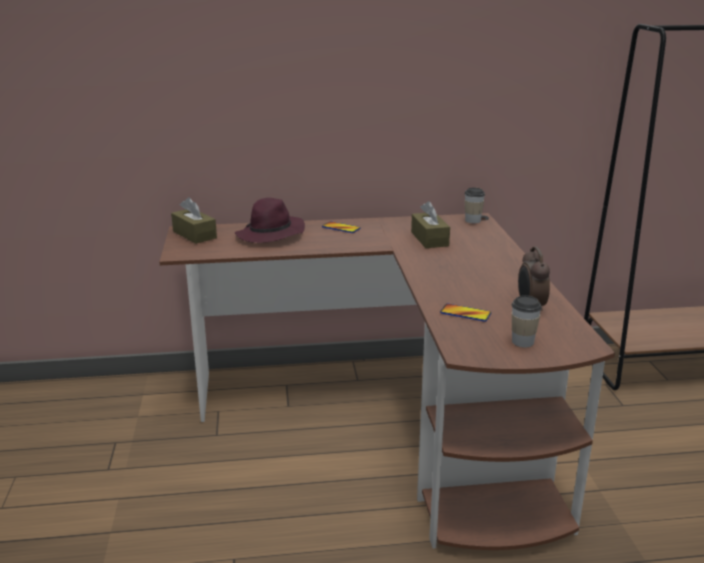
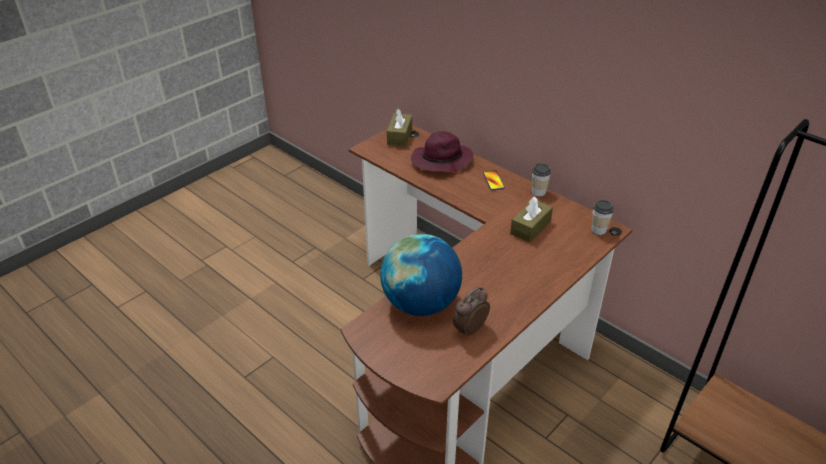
camera: 50 degrees right, 15 degrees up
phone [440,304,491,322] -> globe [380,234,462,316]
cup [512,295,542,348] -> cup moved to [532,164,551,197]

